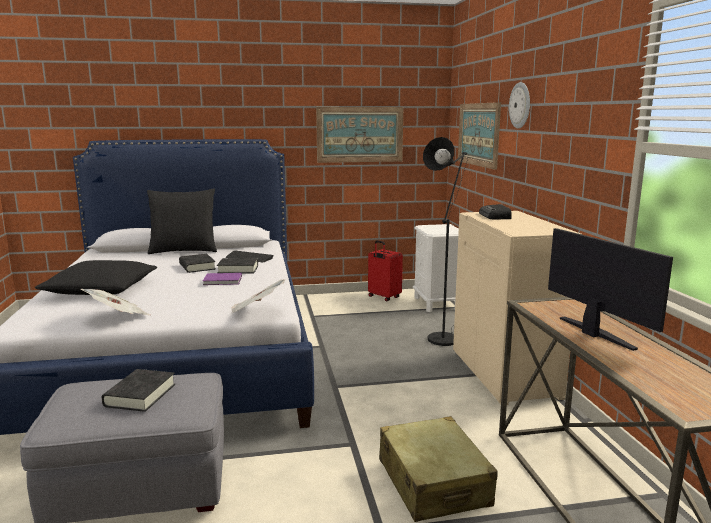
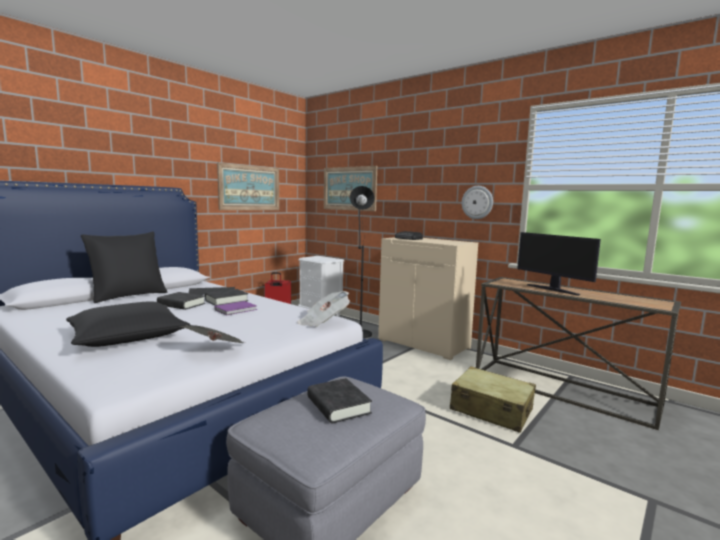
camera: 40 degrees left, 5 degrees down
wall clock [509,82,530,129] -> wall clock moved to [462,186,493,219]
monitor [548,228,673,351] -> monitor turned 150 degrees counterclockwise [517,232,601,296]

